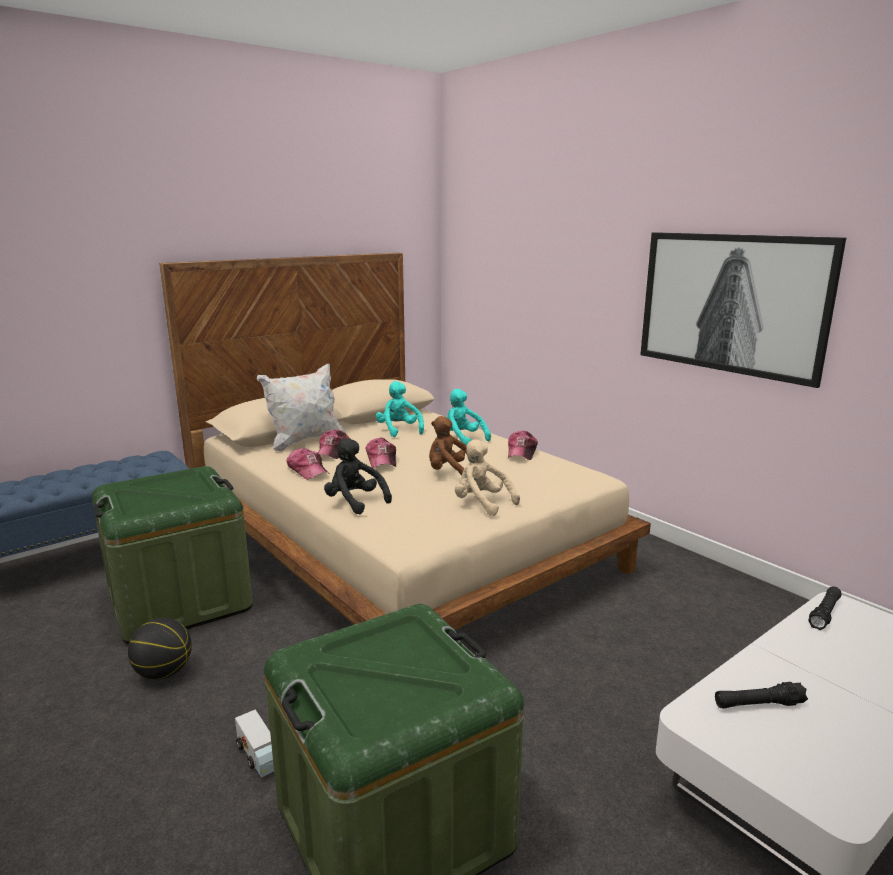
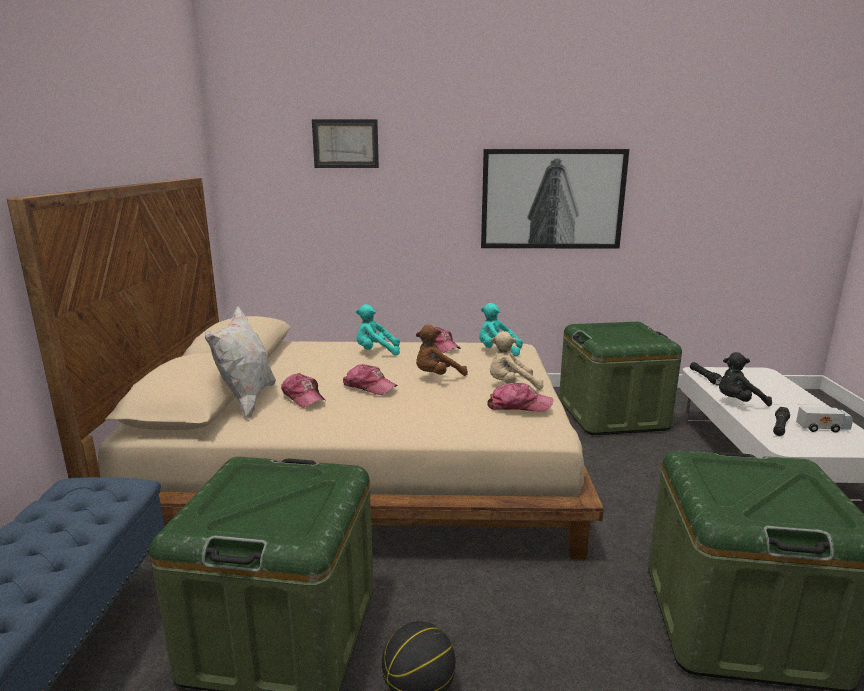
camera: 50 degrees left, 0 degrees up
toy truck [235,709,274,778] -> toy truck moved to [796,407,853,433]
cap [286,448,330,480] -> cap moved to [487,383,553,412]
black plush toy [324,438,392,514] -> black plush toy moved to [719,352,772,406]
turquoise plush toy [376,381,424,437] -> turquoise plush toy moved to [479,303,523,356]
none -> picture [312,119,379,168]
none -> green storage box [559,322,682,435]

